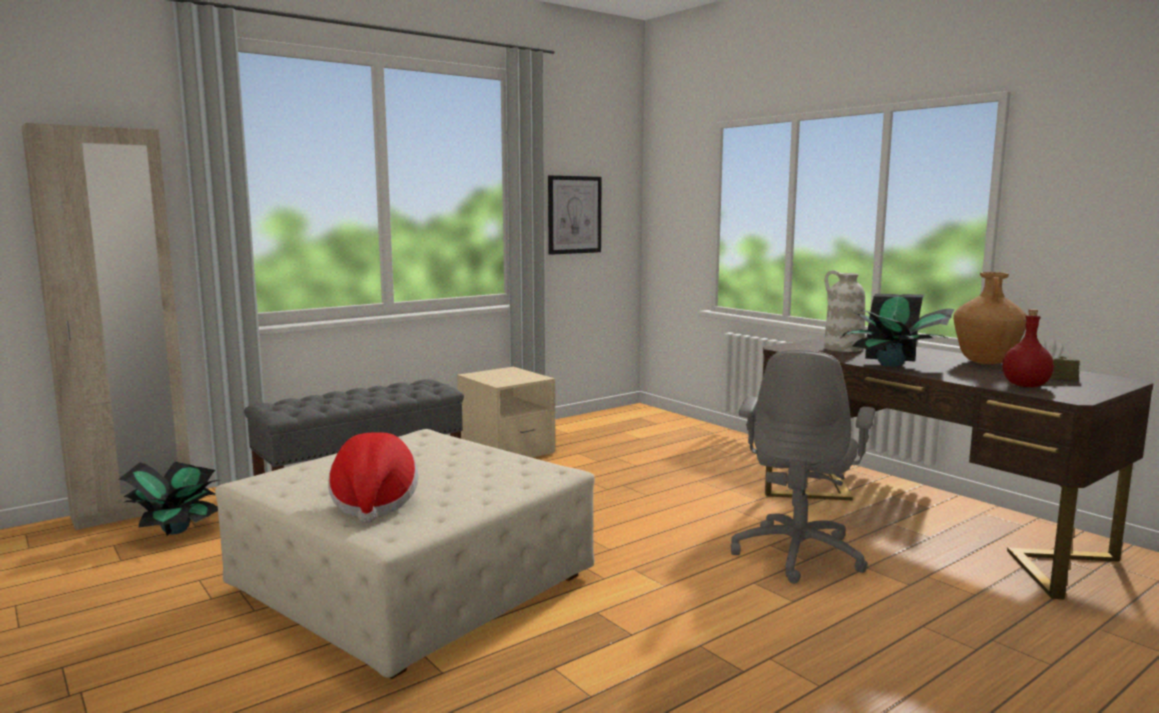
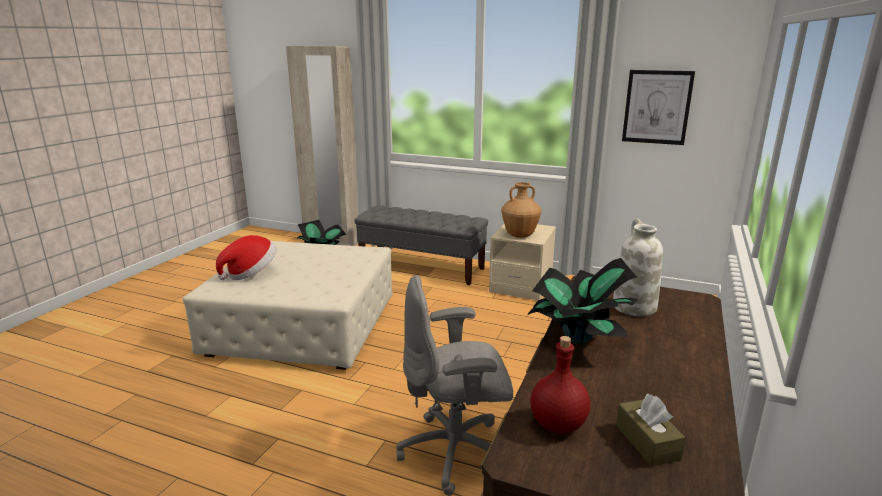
camera: 60 degrees right, 10 degrees up
brown vase [953,272,1026,365] -> brown vase moved to [501,182,541,238]

